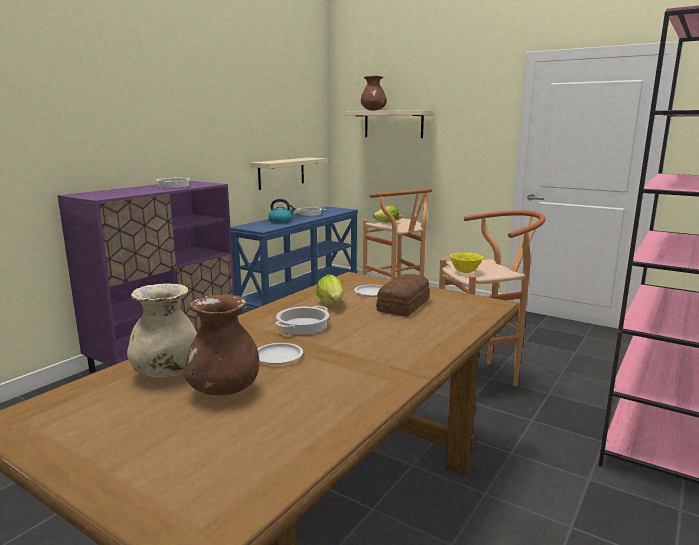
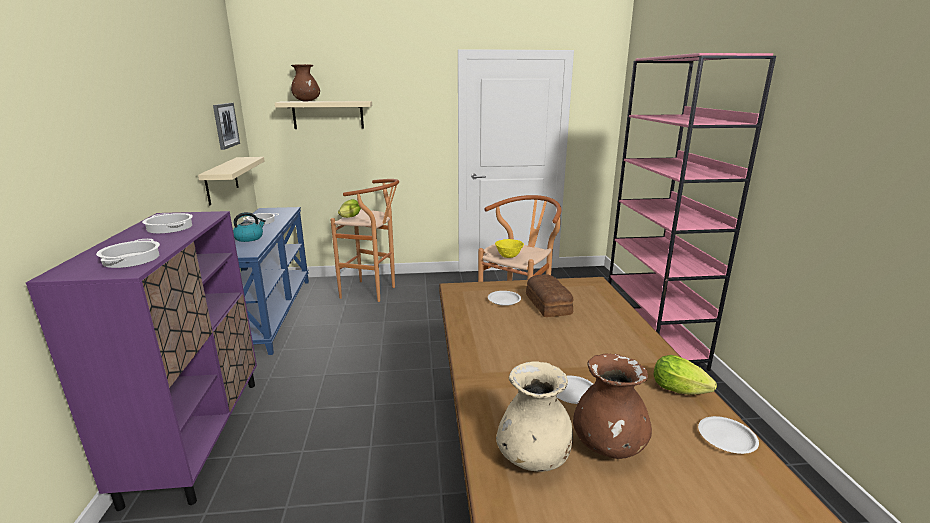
camera: 40 degrees left, 5 degrees up
cooking pot [275,306,329,335] -> cooking pot moved to [96,239,160,268]
lettuce [316,274,344,305] -> lettuce moved to [654,355,717,394]
none -> picture [213,103,240,150]
none -> white plate [698,416,759,454]

